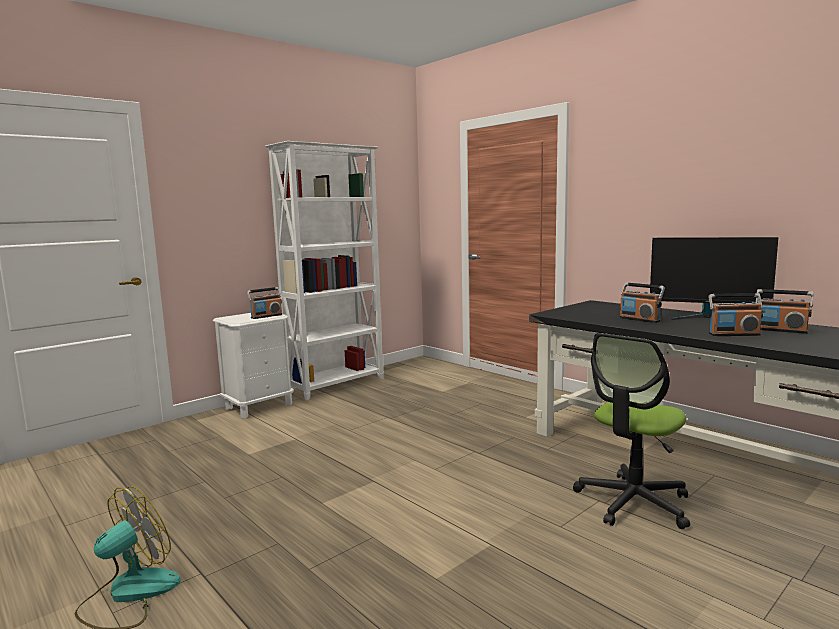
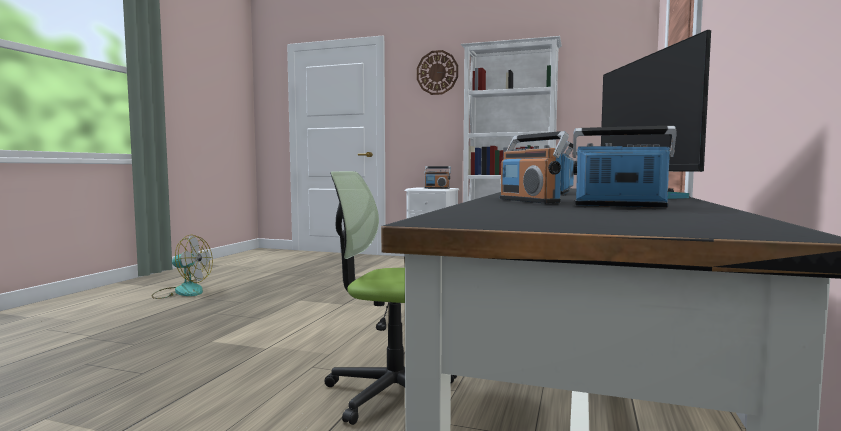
camera: 60 degrees right, 5 degrees down
radio [755,289,813,334] -> radio turned 105 degrees clockwise [572,126,677,208]
none -> wall clock [417,50,458,95]

